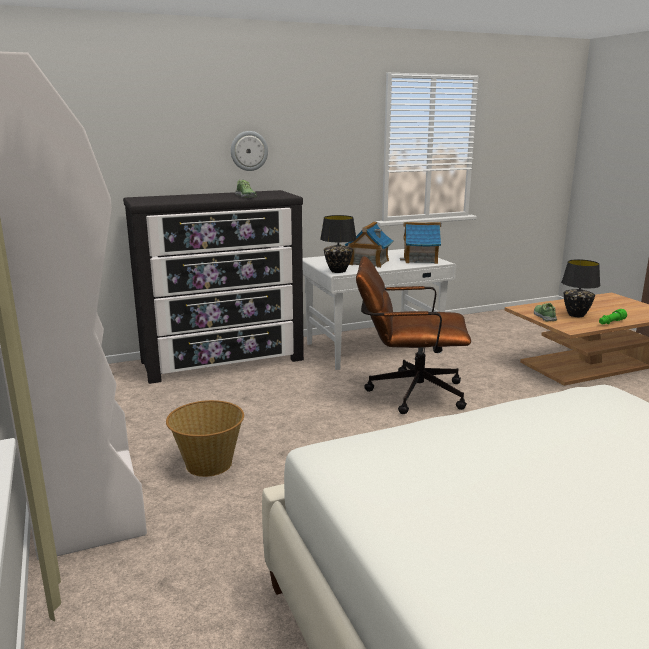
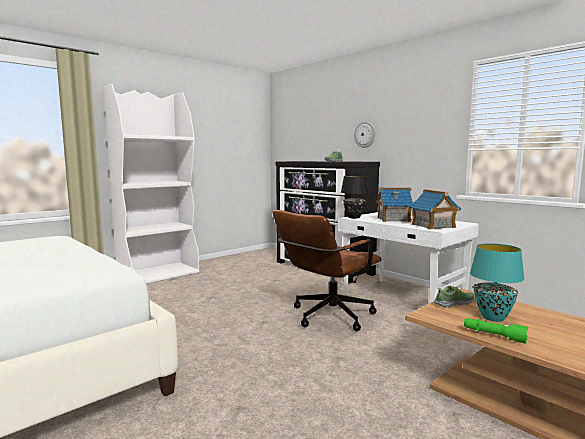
camera: 70 degrees right, 10 degrees down
basket [166,400,244,477] -> none
brown office chair [356,256,471,414] -> brown office chair turned 120 degrees counterclockwise [273,210,382,331]
black table lamp [561,259,600,317] -> turquoise table lamp [470,243,525,322]

